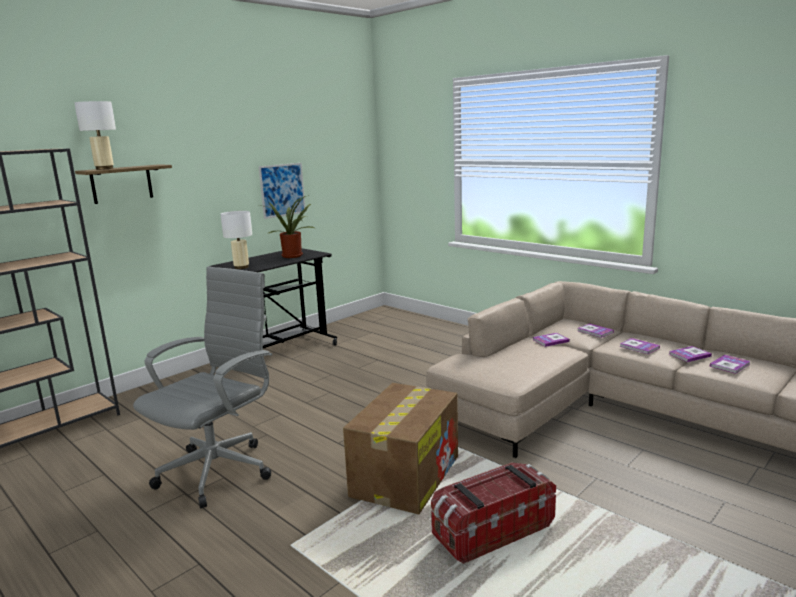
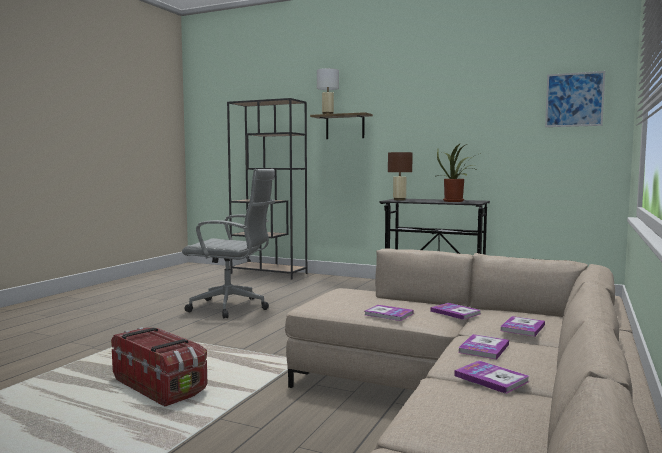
camera: 70 degrees right, 10 degrees down
white table lamp [221,211,252,269] -> brown table lamp [388,152,412,200]
picture [259,163,306,219] -> picture moved to [545,71,605,127]
cardboard box [343,383,458,514] -> none
book [709,355,750,374] -> book moved to [365,305,414,321]

